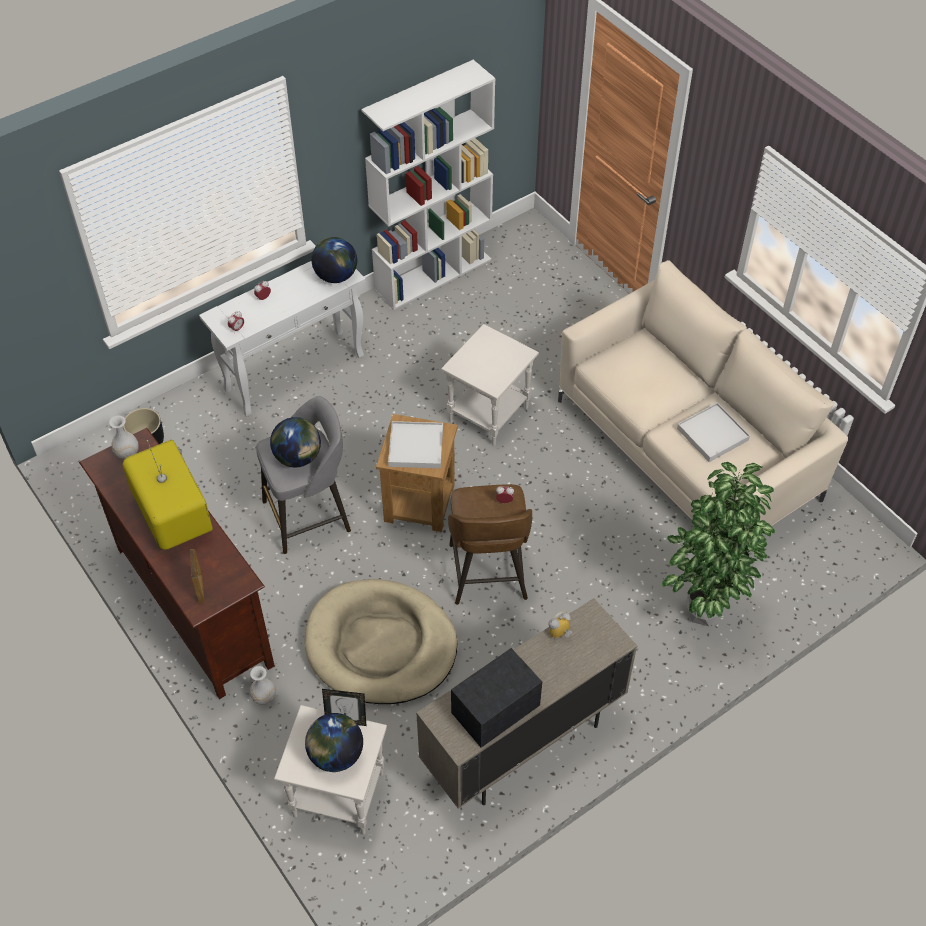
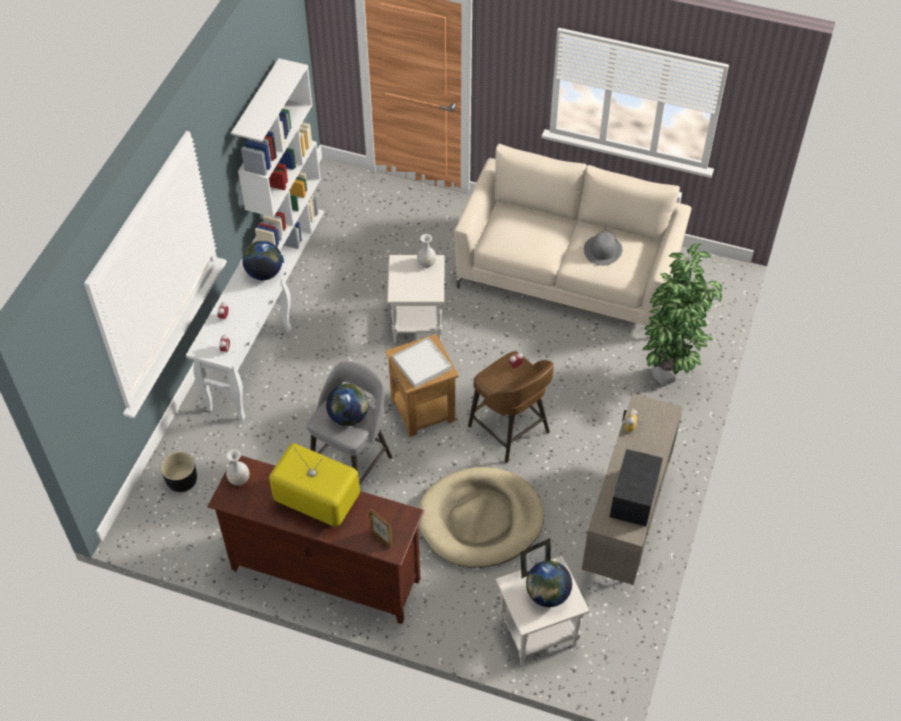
camera: 35 degrees left, 0 degrees up
white vase [250,666,276,705] -> white vase moved to [417,234,436,268]
white tray [677,403,750,462] -> grey hat [584,231,622,266]

